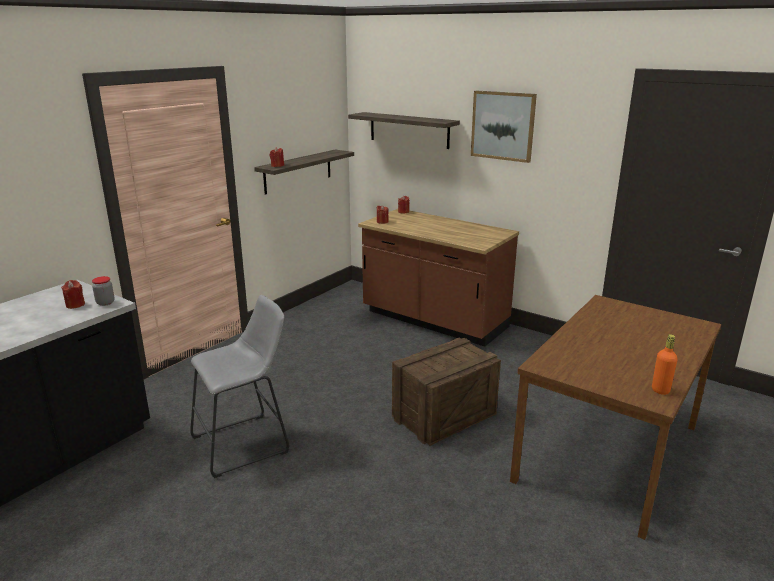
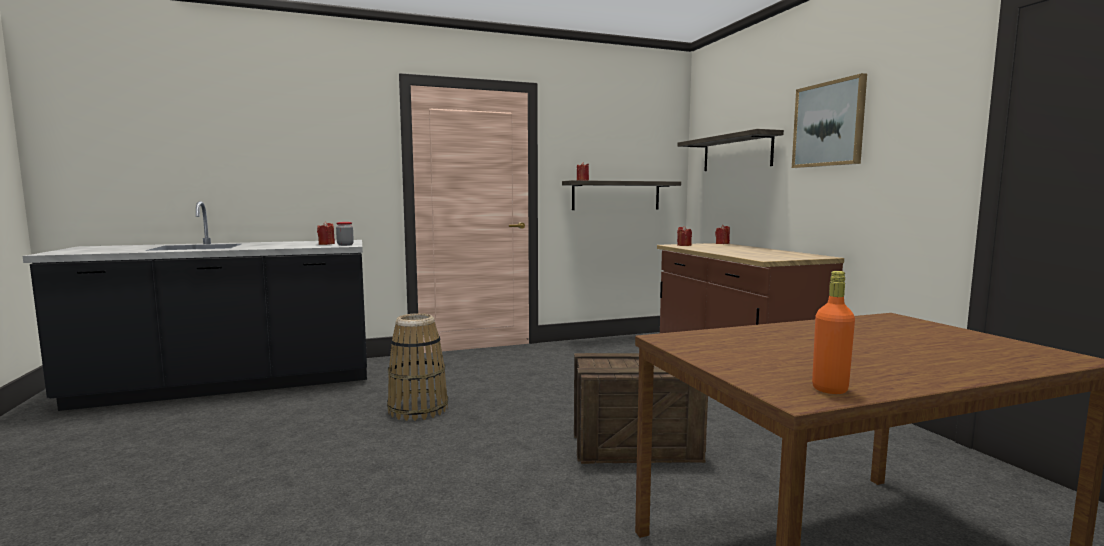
camera: 35 degrees right, 15 degrees down
grey stool [190,295,289,478] -> basket [387,313,448,421]

